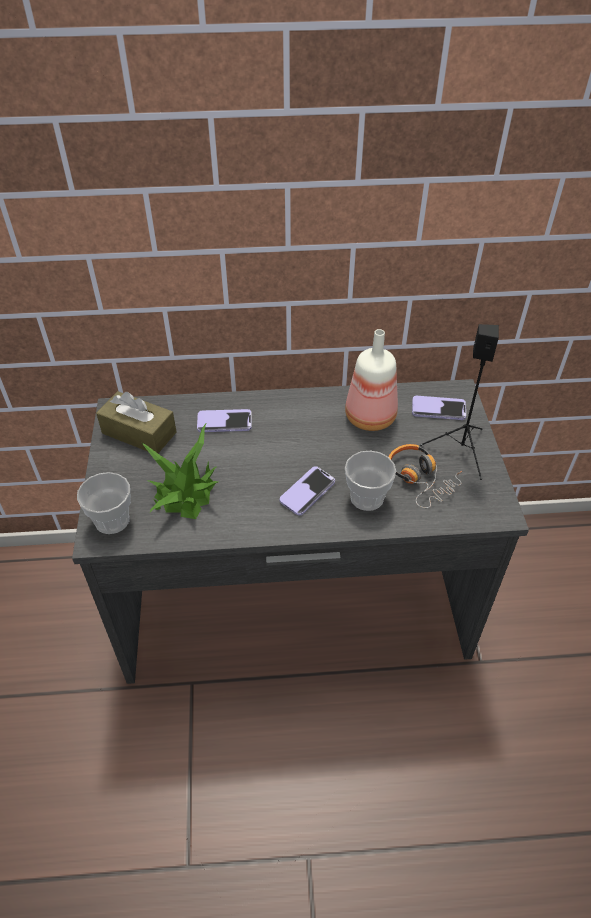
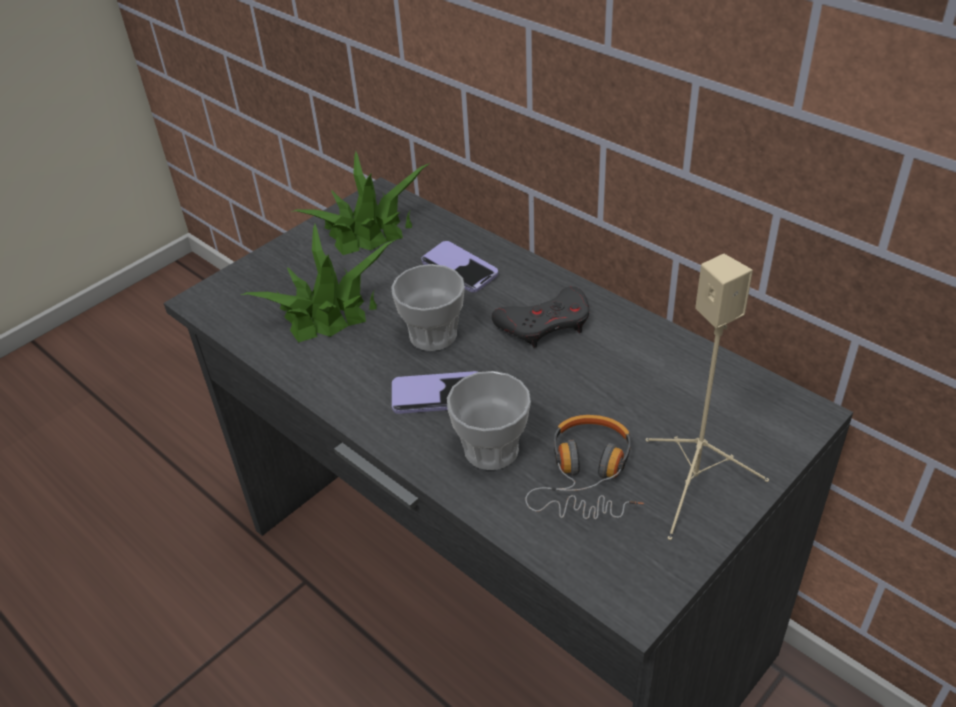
camera: 50 degrees right, 5 degrees down
cup [77,472,131,534] -> cup moved to [391,264,465,351]
brown tissue box [96,391,177,453] -> potted plant [291,151,430,255]
bottle [345,329,398,431] -> none
phone [412,396,466,420] -> none
black speaker [420,324,499,480] -> beige speaker [645,254,769,540]
none -> grey game controller [492,286,589,348]

